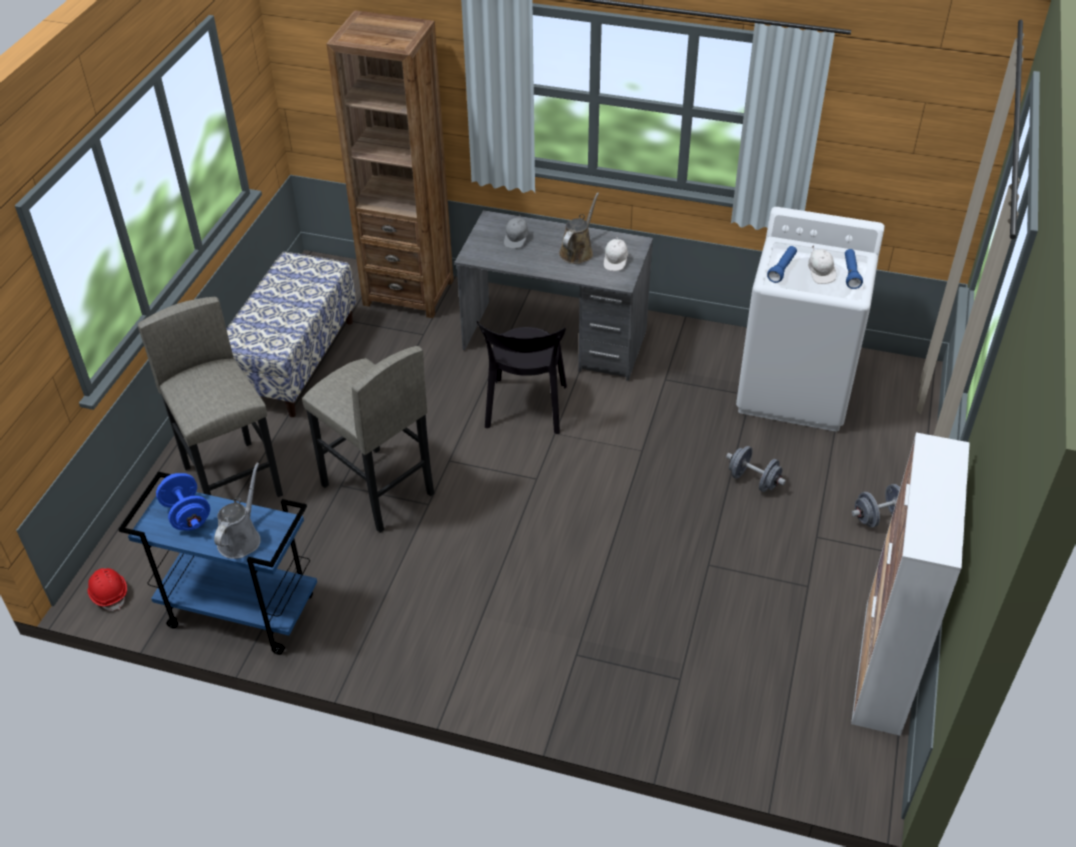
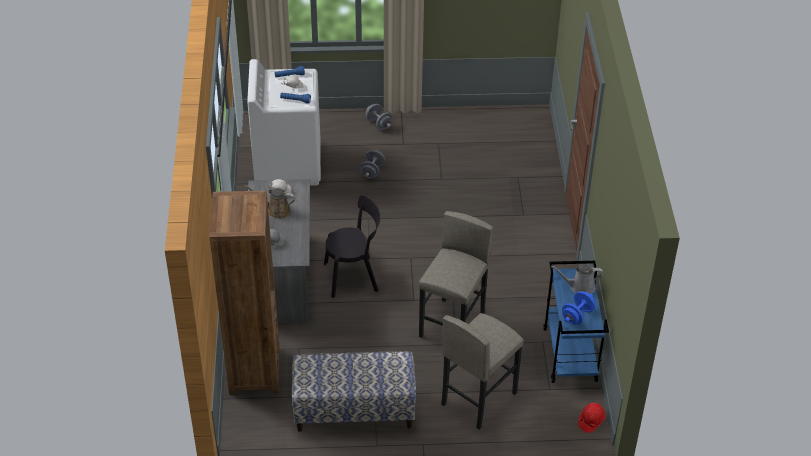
camera: 110 degrees left, 0 degrees up
cabinet [851,433,970,736] -> none

